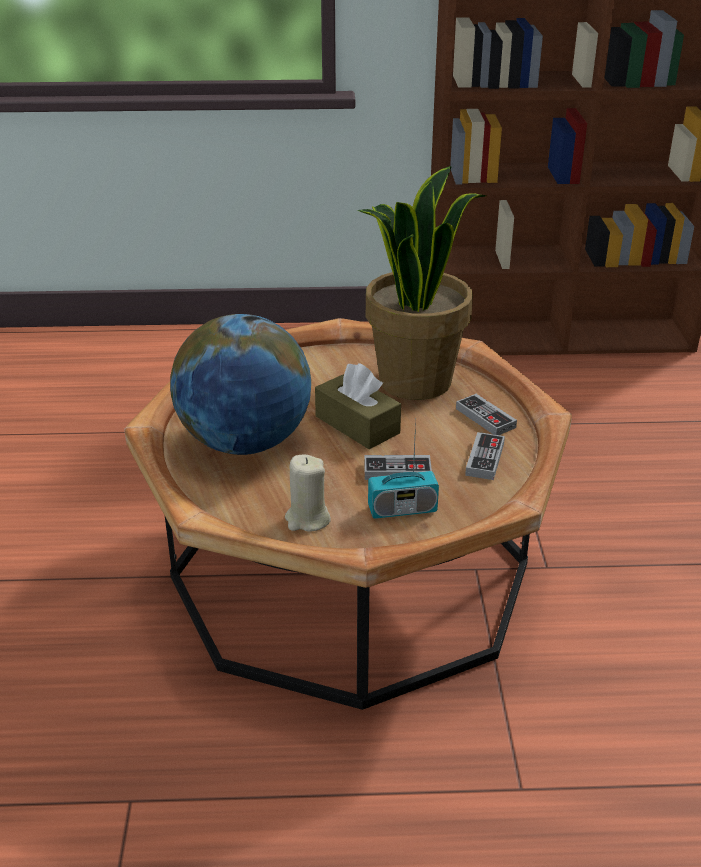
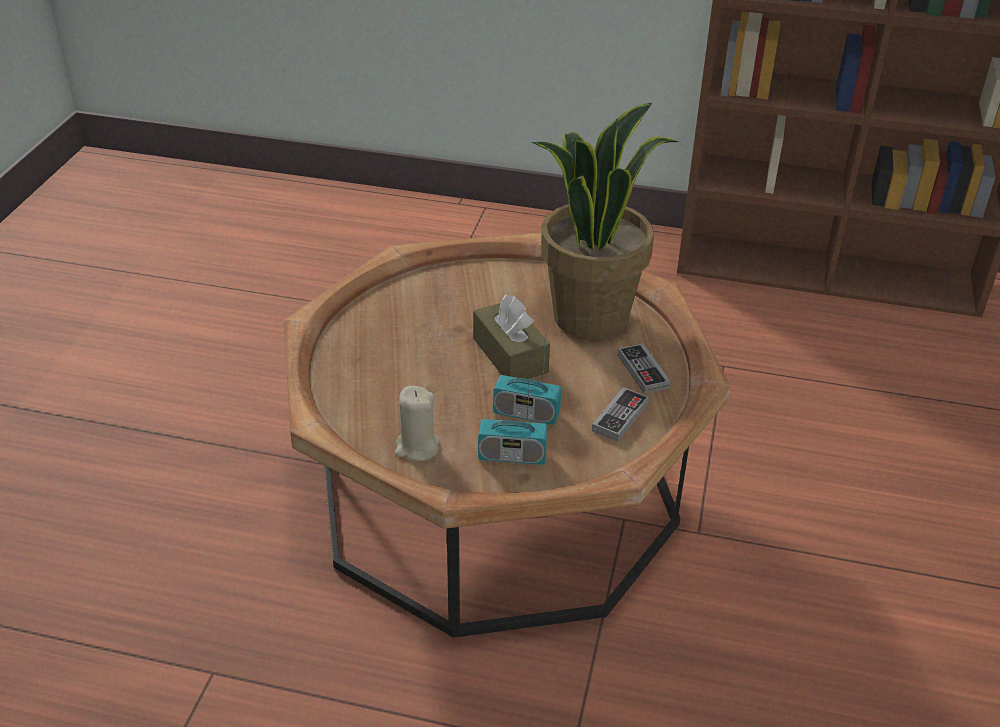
camera: 15 degrees right, 5 degrees up
globe [170,314,311,455] -> none
game controller [364,455,432,480] -> radio [493,332,561,425]

